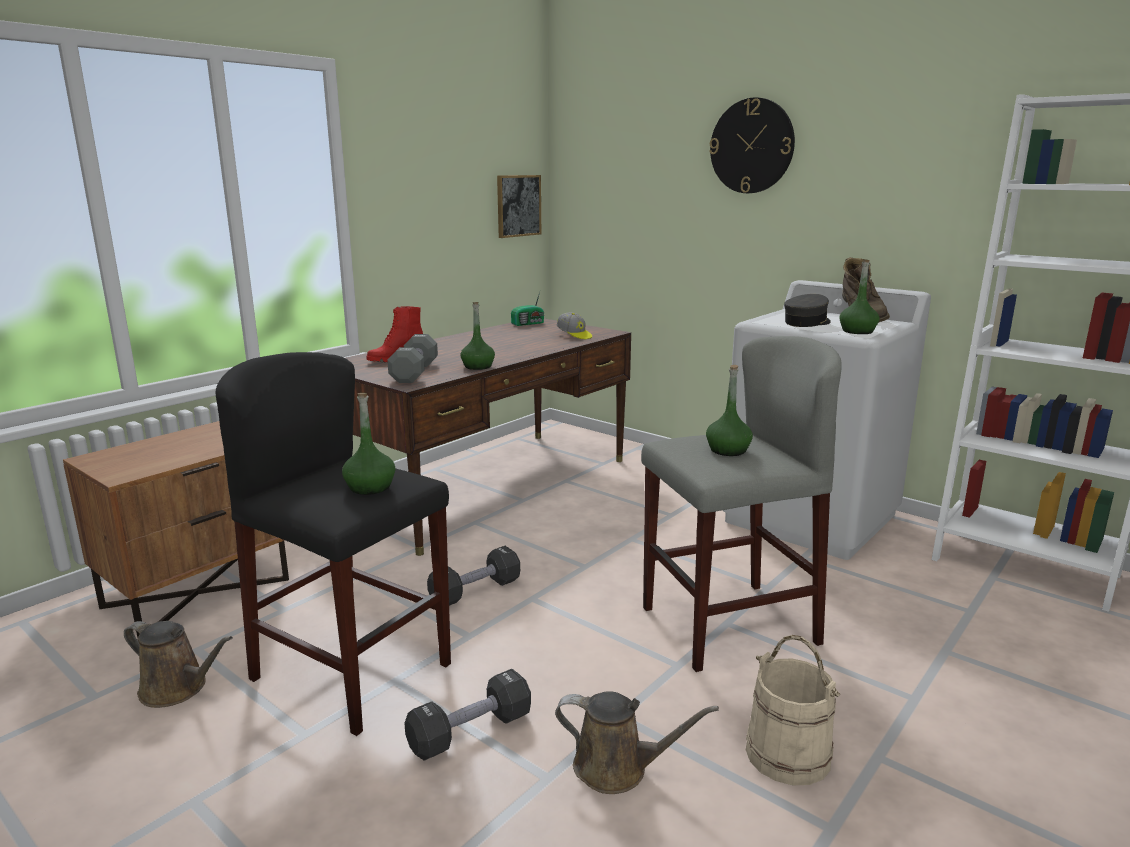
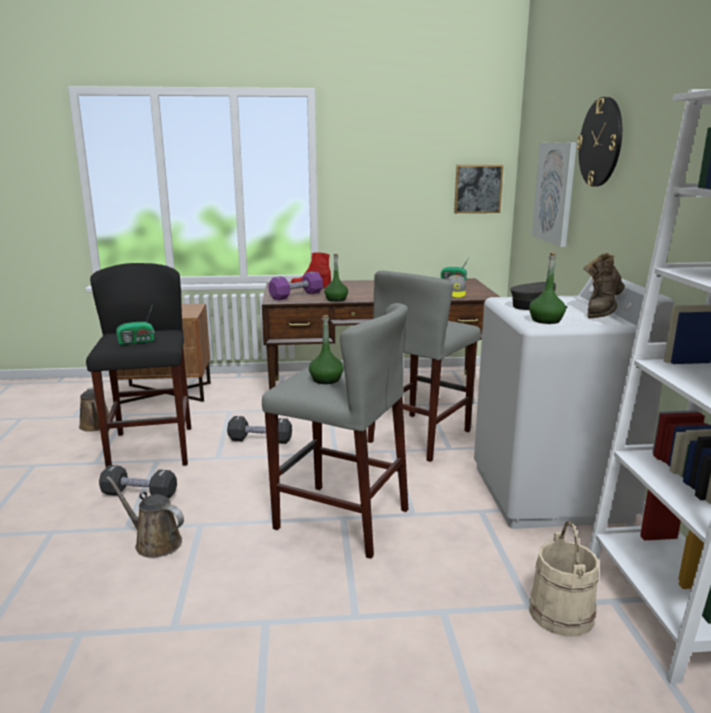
camera: 45 degrees right, 0 degrees up
green bottle [342,393,395,495] -> radio [116,307,155,345]
grey dumbbell [387,334,438,383] -> purple dumbbell [268,271,323,300]
brown watering can [555,691,719,794] -> brown watering can turned 150 degrees clockwise [106,476,184,558]
beige bucket [746,635,841,785] -> beige bucket moved to [529,521,599,637]
none -> grey stool [367,270,481,462]
none -> picture [532,142,577,247]

